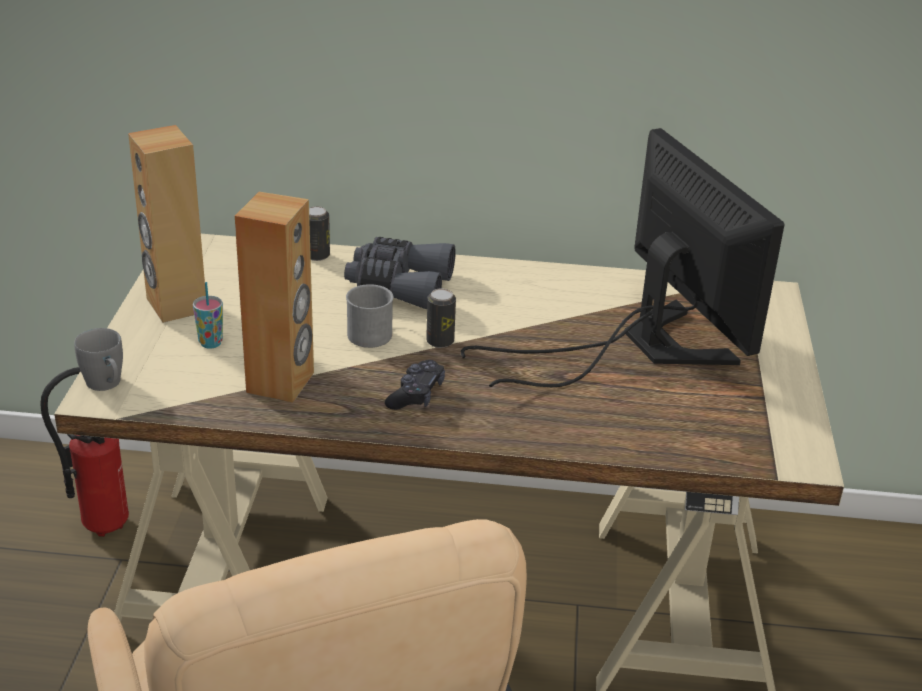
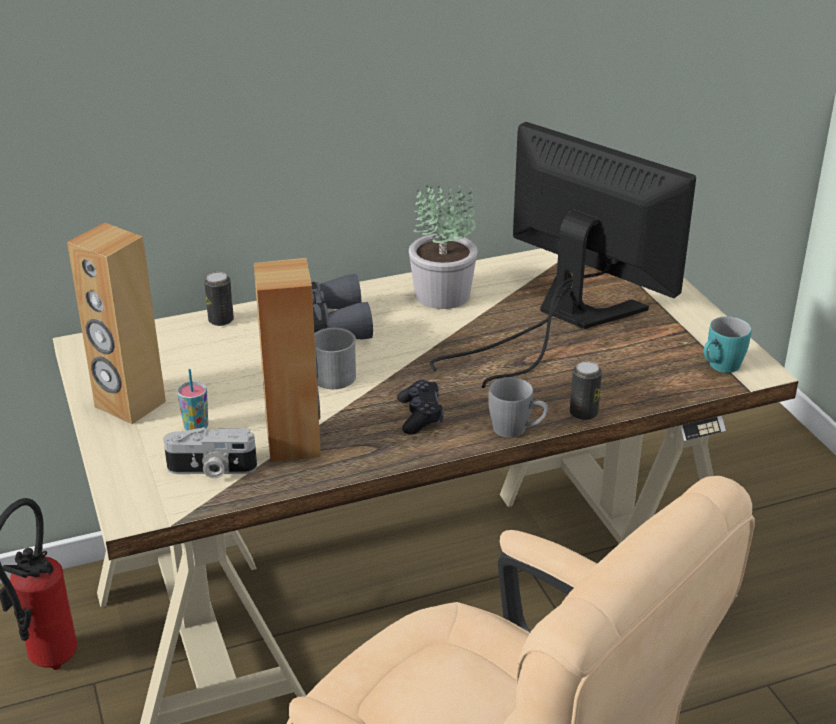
camera: 25 degrees left, 0 degrees up
grey mug [74,328,123,391] -> grey mug moved to [488,377,548,438]
can [426,288,456,348] -> can moved to [570,361,602,421]
none -> camera [163,427,257,478]
none -> potted plant [409,185,477,309]
none -> turquoise mug [704,316,752,373]

